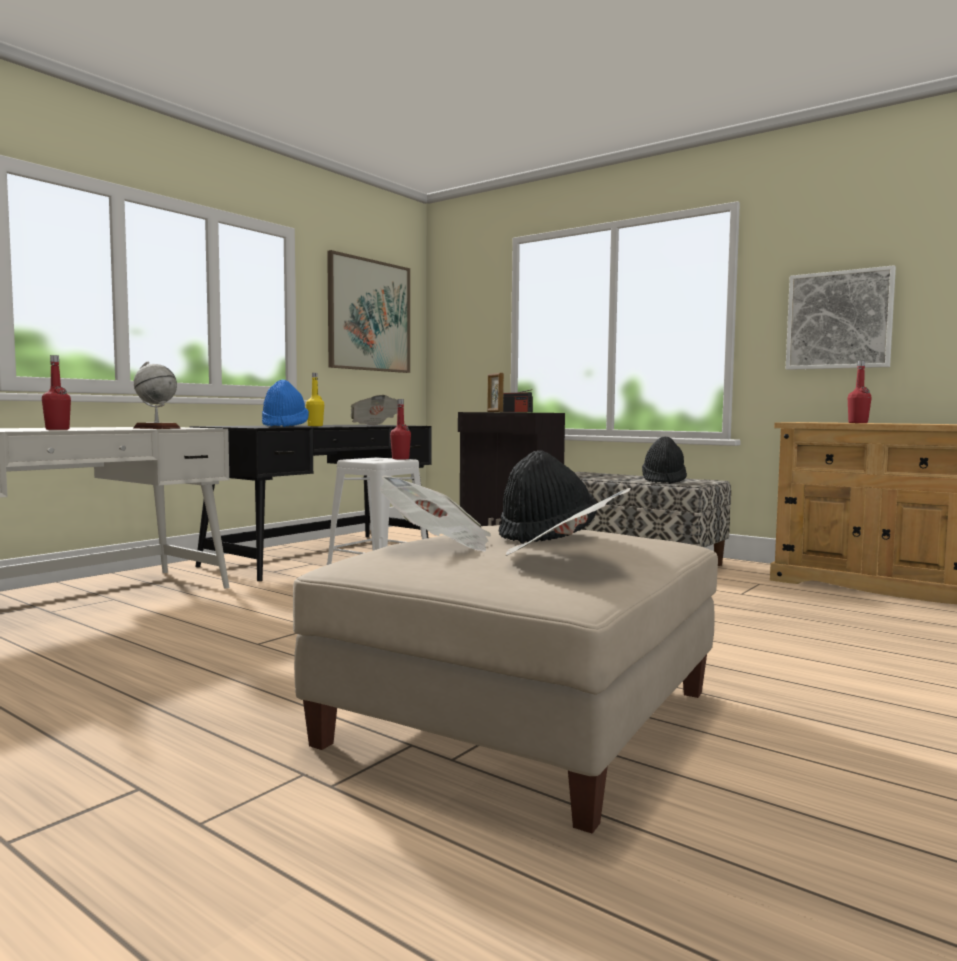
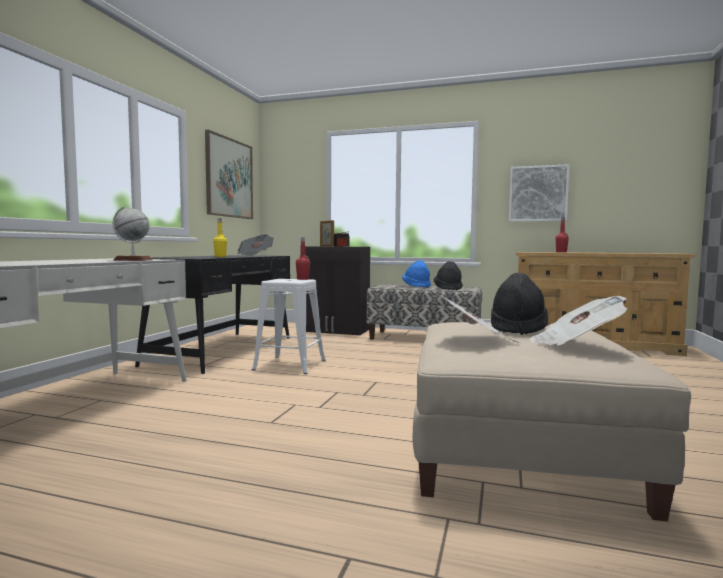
camera: 20 degrees left, 0 degrees up
red bottle [42,355,71,430] -> none
blue hat [262,380,309,427] -> blue hat moved to [402,260,431,287]

